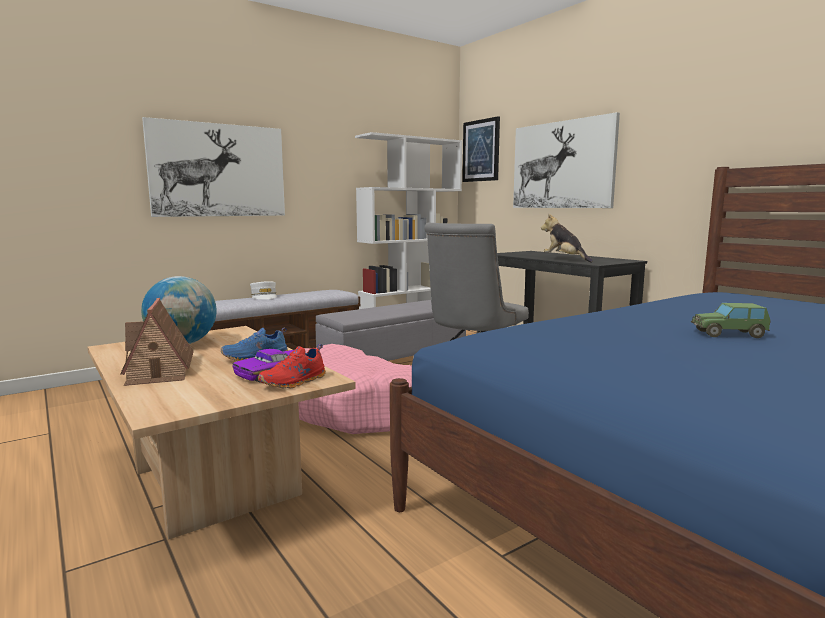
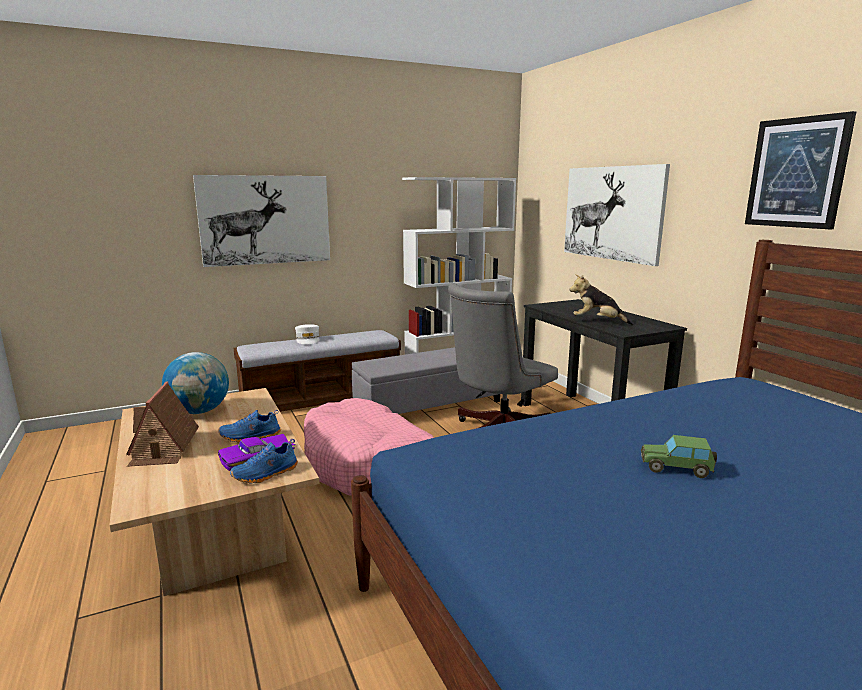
camera: 10 degrees right, 5 degrees up
red shoe [258,344,326,388] -> blue shoe [230,439,298,483]
picture [462,116,500,182] -> picture moved to [745,111,856,229]
plush toy [541,214,593,262] -> plush toy turned 45 degrees counterclockwise [569,274,633,325]

